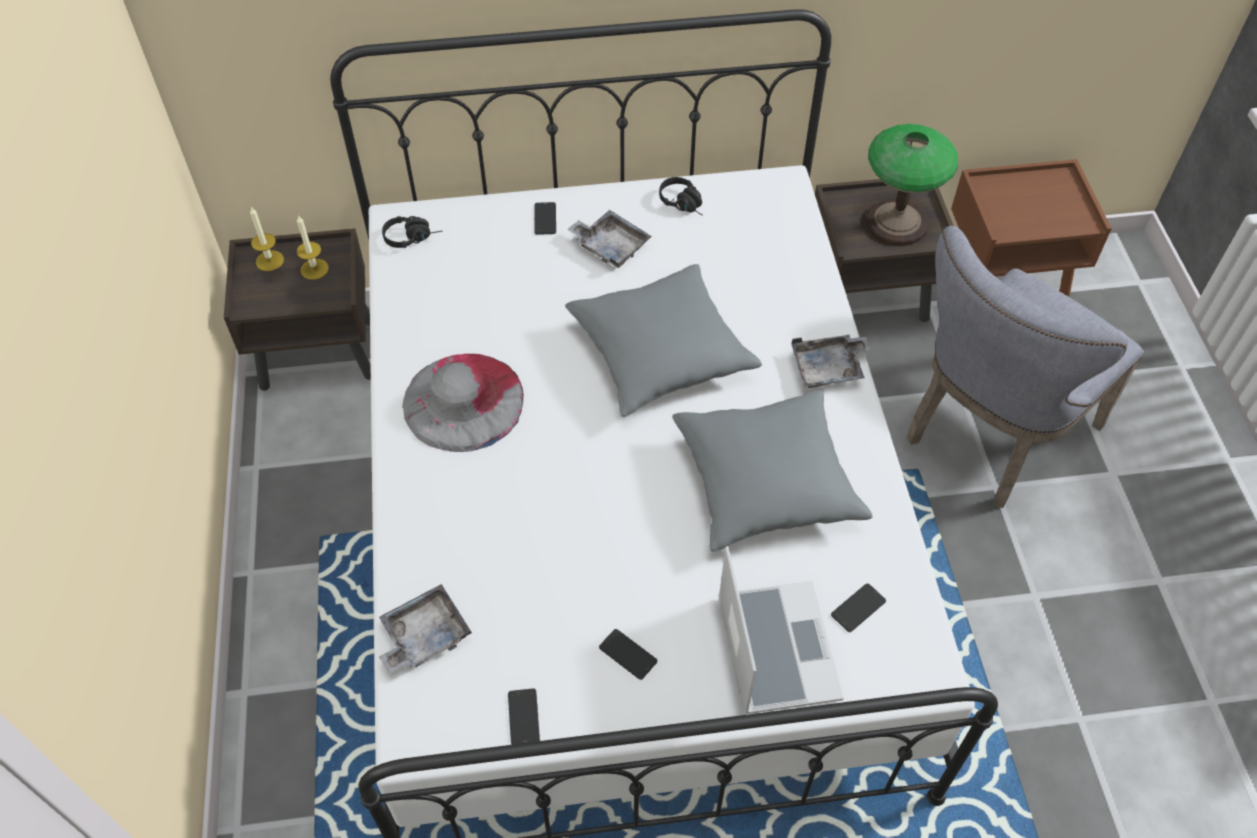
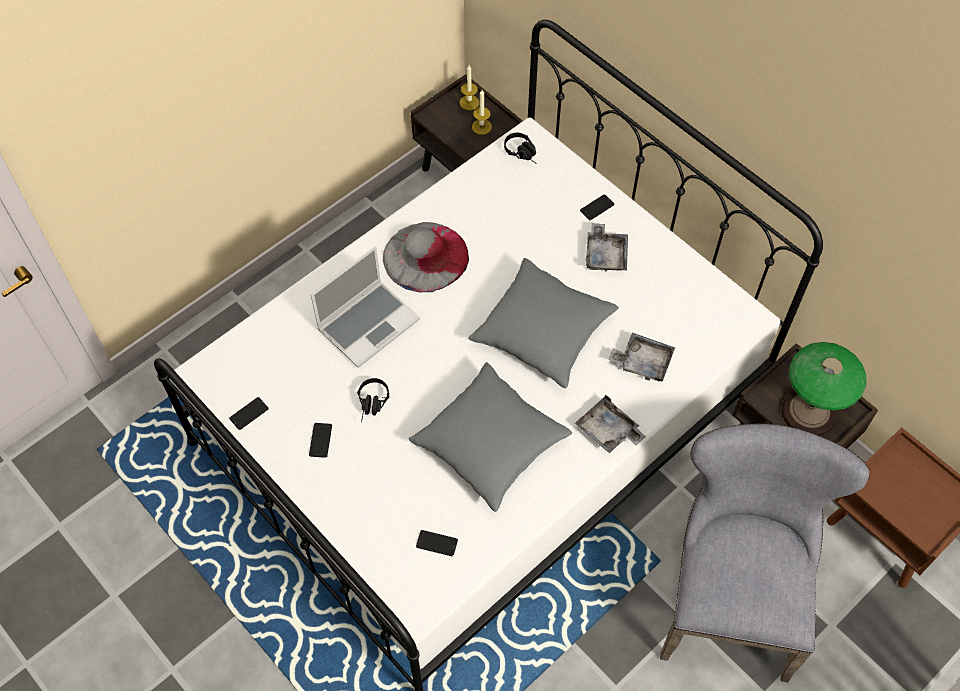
camera: 55 degrees right, 5 degrees up
grey tray [379,584,472,674] -> grey tray moved to [608,332,675,382]
black headphones [659,177,703,216] -> black headphones moved to [357,378,390,422]
laptop [718,546,844,715] -> laptop moved to [311,246,420,368]
grey chair [907,226,1144,508] -> grey chair turned 90 degrees clockwise [660,423,870,683]

